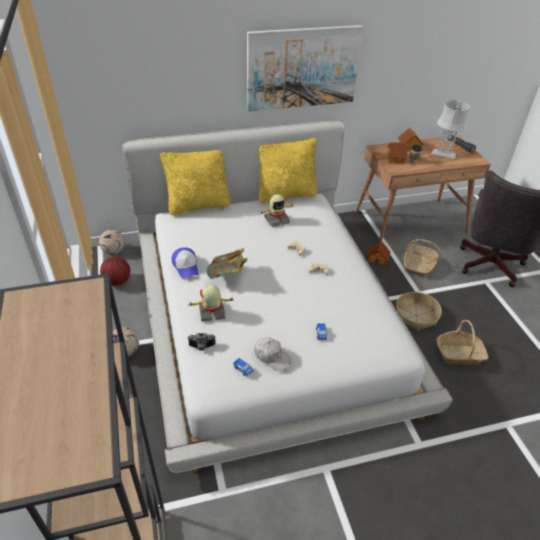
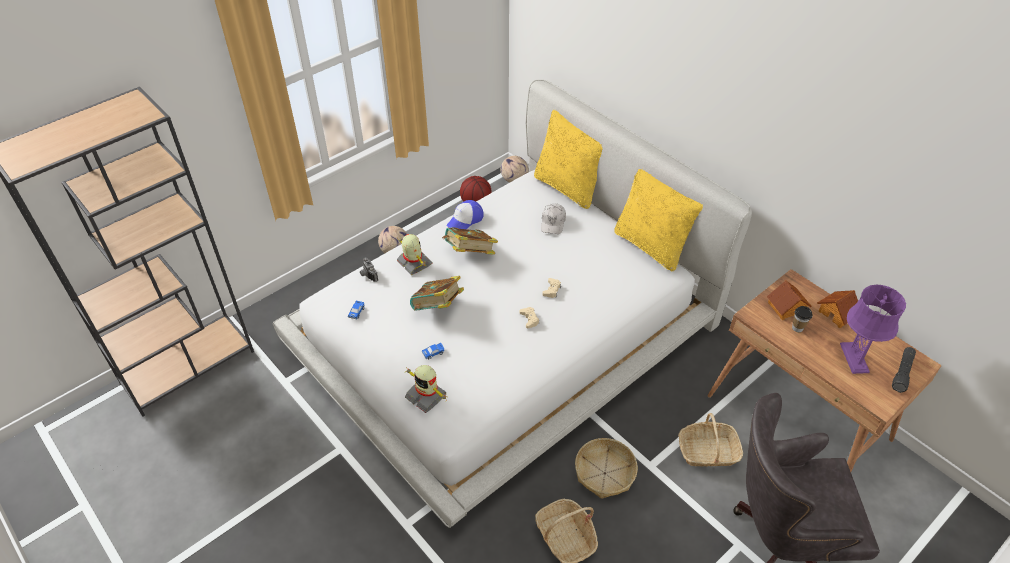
camera: 65 degrees right, 5 degrees up
picture [247,25,363,111] -> none
white cap [254,337,292,371] -> white cap moved to [541,203,566,234]
toy robot [260,194,293,227] -> toy robot moved to [405,365,447,413]
toy house [366,241,391,266] -> none
grey table lamp [432,100,470,159] -> purple table lamp [840,285,906,374]
none -> book [410,276,464,311]

